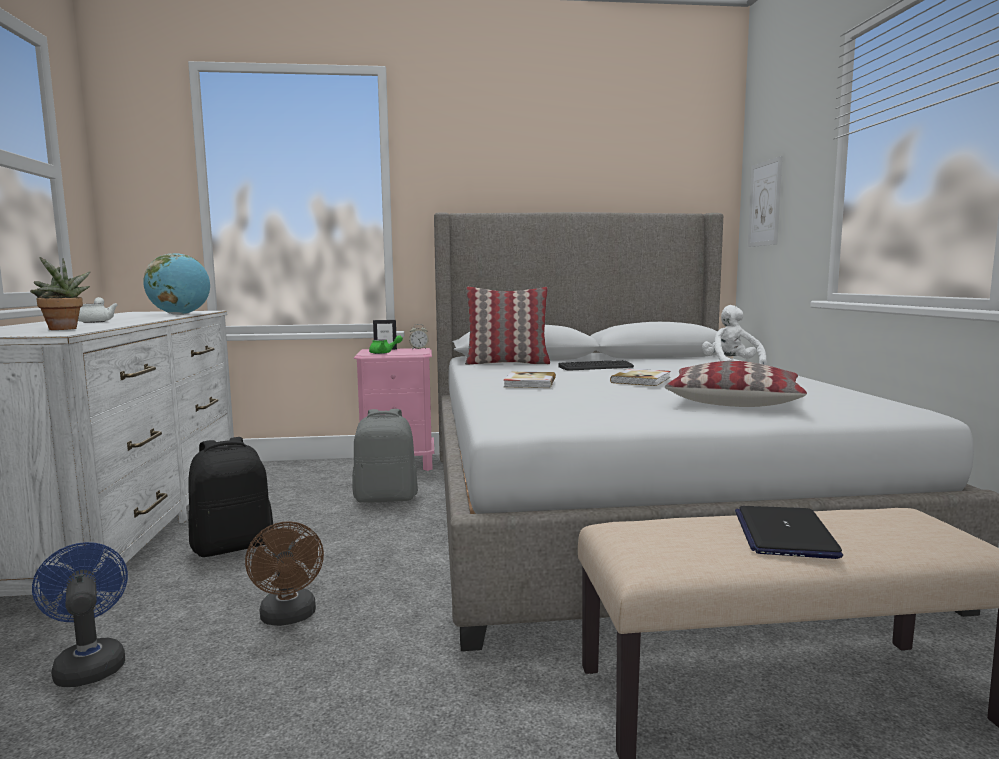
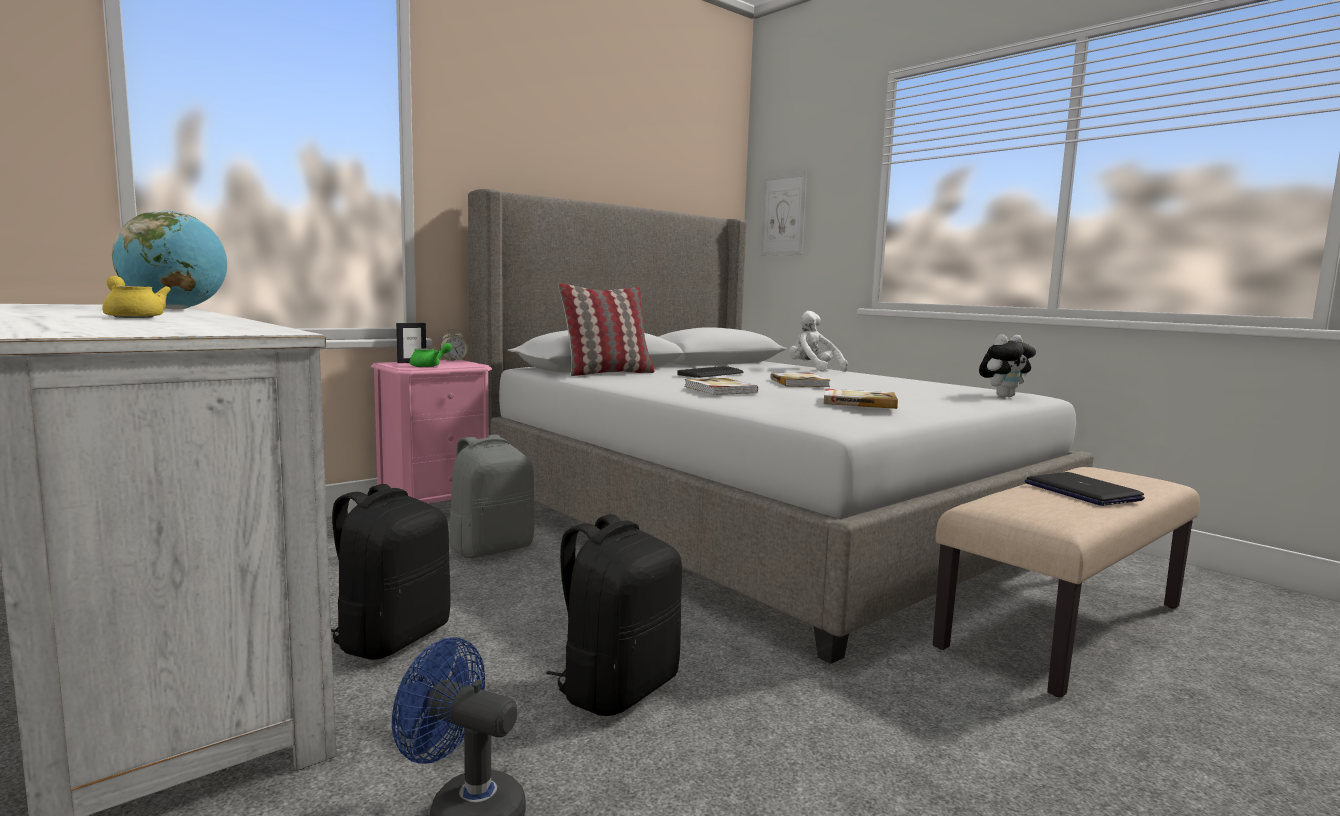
camera: 35 degrees left, 0 degrees up
potted plant [30,257,90,330] -> none
white teapot [78,297,118,323] -> yellow teapot [102,276,171,318]
brown fan [245,521,324,626] -> black backpack [546,514,682,716]
pillow [665,361,807,407] -> none
none -> book [824,389,898,409]
none -> plush toy [979,334,1036,397]

